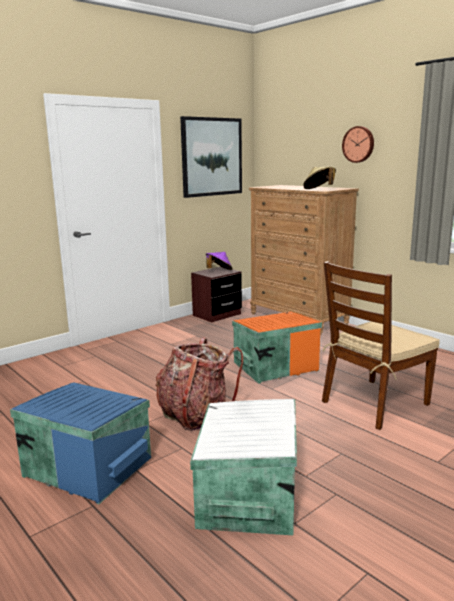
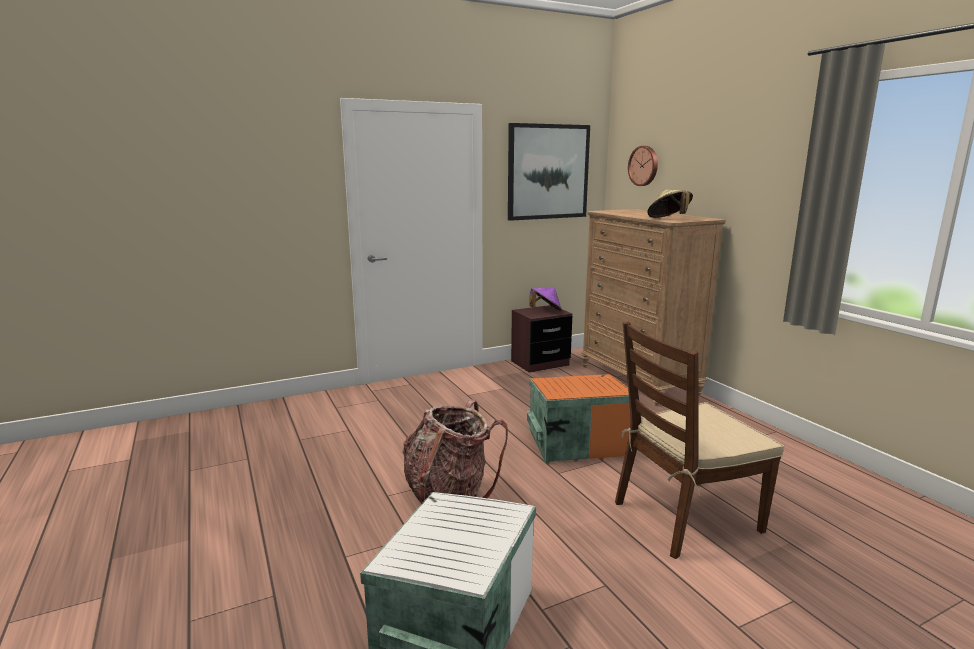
camera: 15 degrees right, 0 degrees up
blue storage box [10,382,151,504] -> none
wall clock [342,126,374,163] -> wall clock moved to [628,146,658,186]

